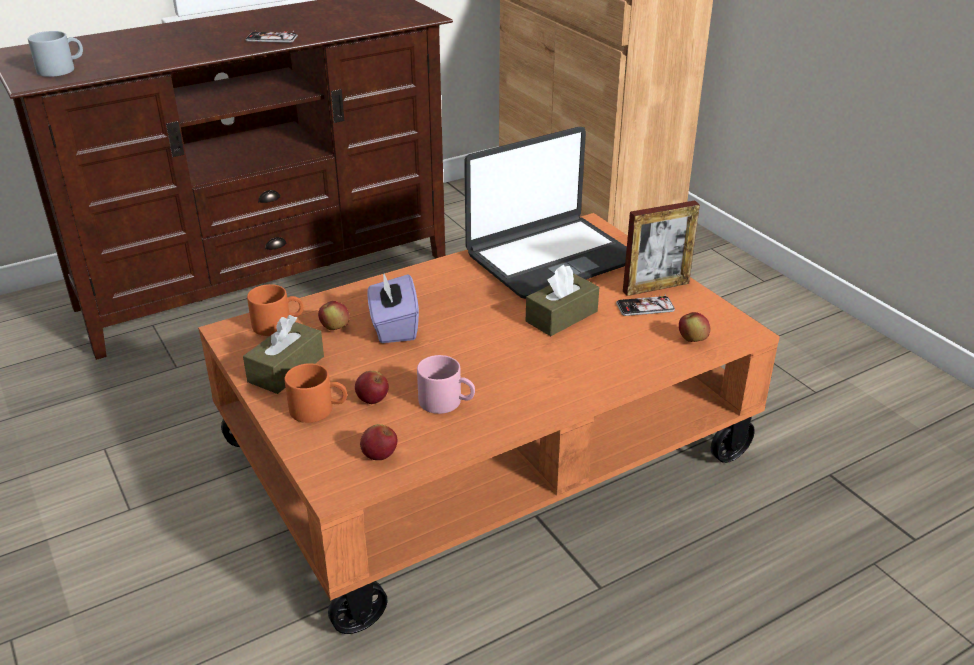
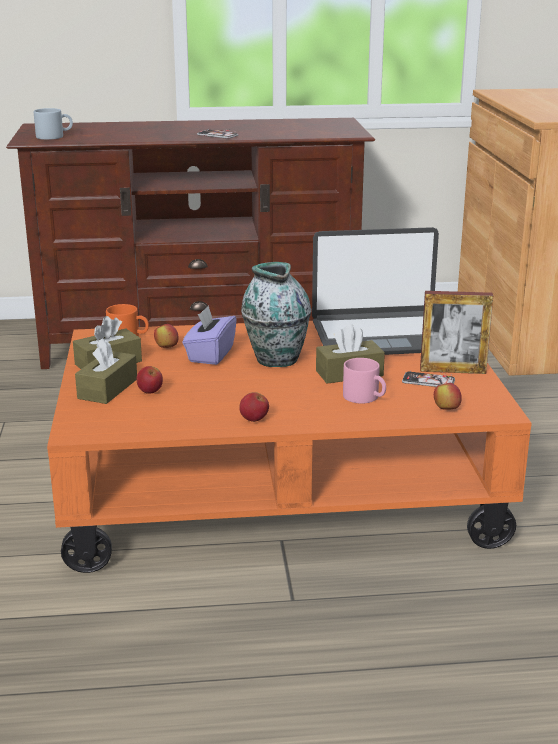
camera: 25 degrees right, 10 degrees down
orange mug [285,363,347,423] -> brown tissue box [75,338,137,404]
apple [360,424,397,460] -> apple moved to [239,392,269,422]
pink mug [417,355,475,414] -> pink mug moved to [343,358,386,404]
none -> vase [241,262,311,367]

